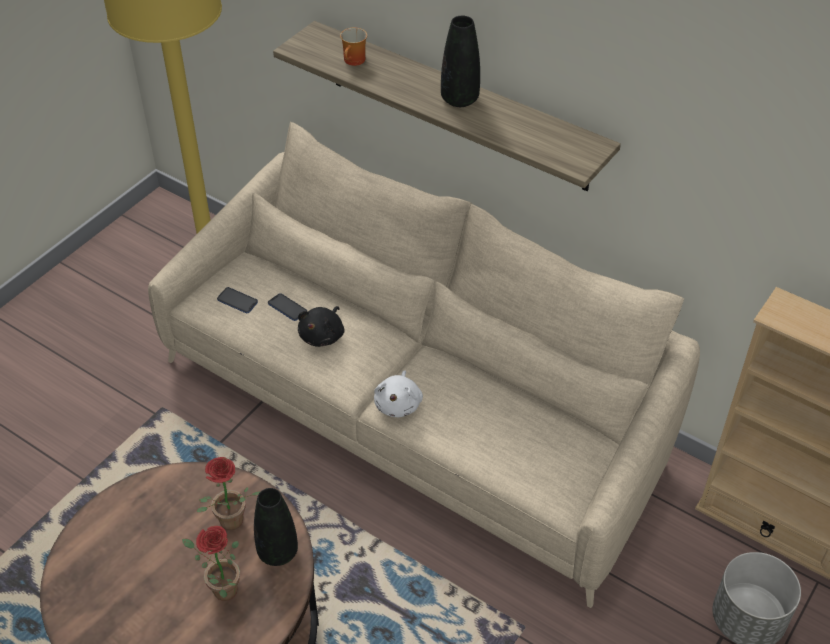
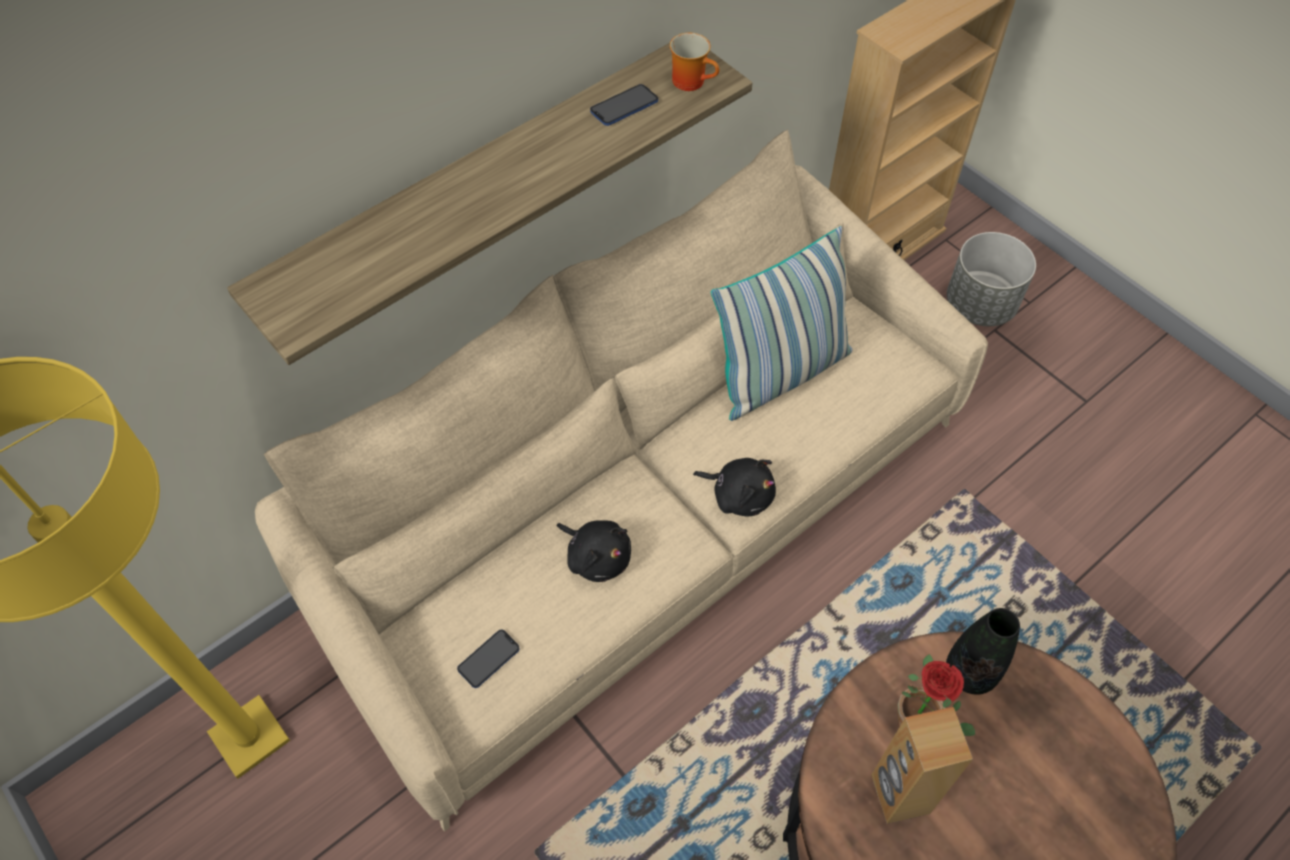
camera: 75 degrees left, 10 degrees up
potted plant [182,526,240,601] -> none
phone [268,293,307,321] -> phone moved to [590,84,658,126]
mug [340,28,367,66] -> mug moved to [670,33,719,91]
white plush toy [374,370,423,417] -> black plush toy [693,458,776,516]
black vase [441,16,480,107] -> none
none -> pillow [711,226,853,421]
none -> brown speaker [871,707,973,824]

